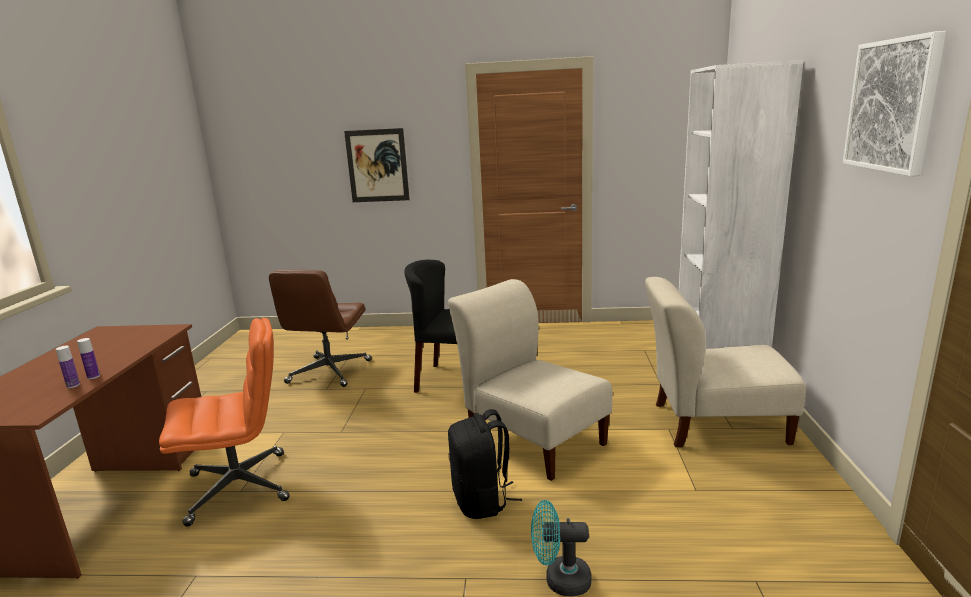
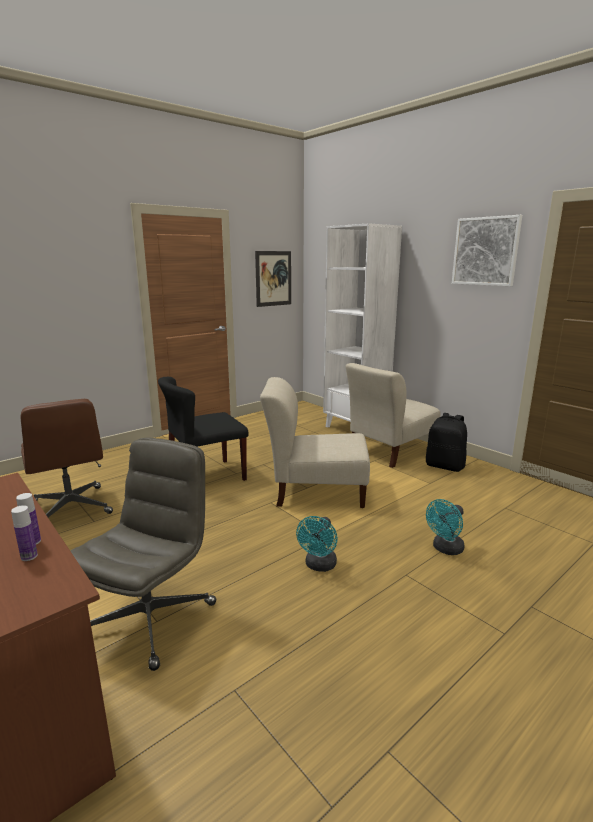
camera: 45 degrees left, 0 degrees up
orange office chair [159,318,290,527] -> grey office chair [70,438,216,671]
picture [344,128,410,202] -> picture moved to [255,251,291,307]
black backpack [448,409,522,519] -> black backpack moved to [426,413,467,472]
none -> turquoise fan [296,516,338,572]

